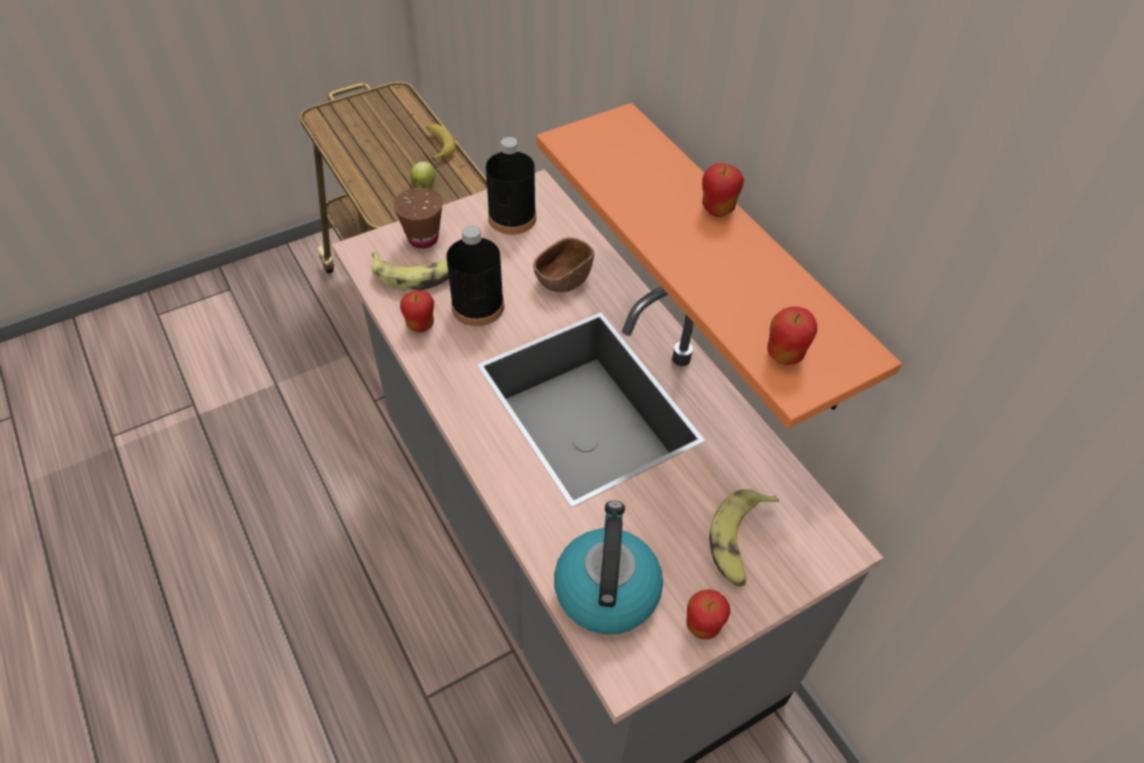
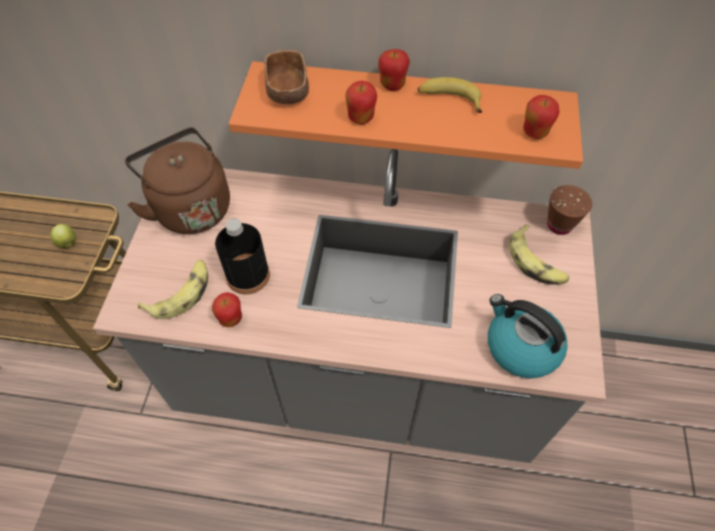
camera: 50 degrees left, 5 degrees up
brown cup [394,188,443,248] -> brown cup moved to [547,185,592,235]
banana [427,124,456,161] -> banana moved to [418,77,482,113]
black bottle [486,137,536,235] -> brown kettle [125,127,230,234]
brown bowl [533,237,594,293] -> brown bowl moved to [264,50,309,104]
apple [686,589,730,639] -> apple moved to [345,81,377,124]

